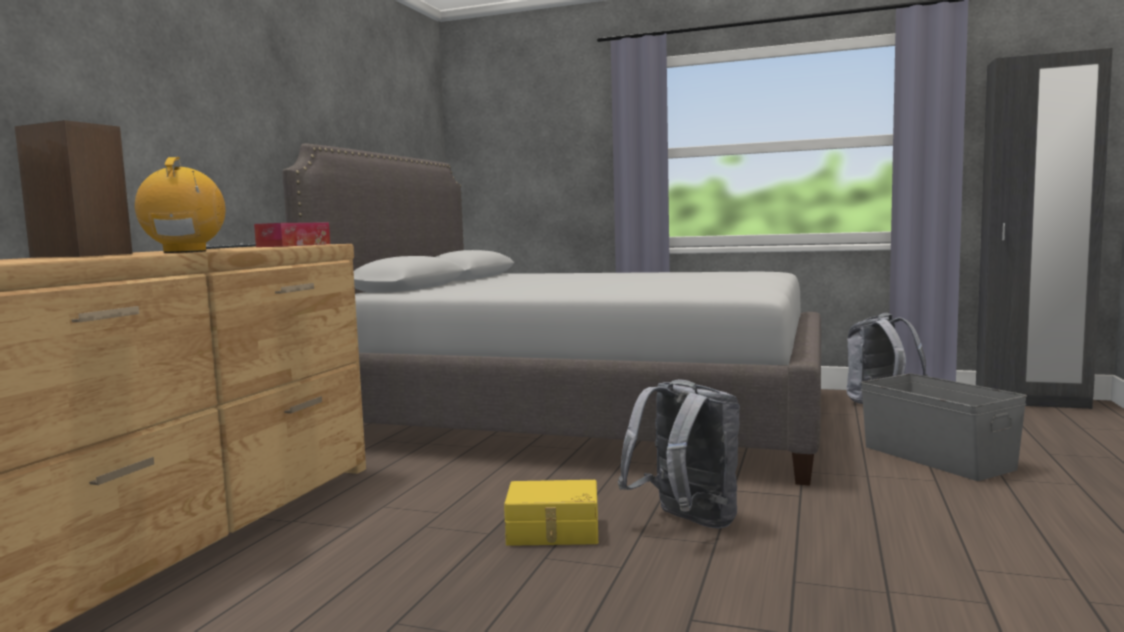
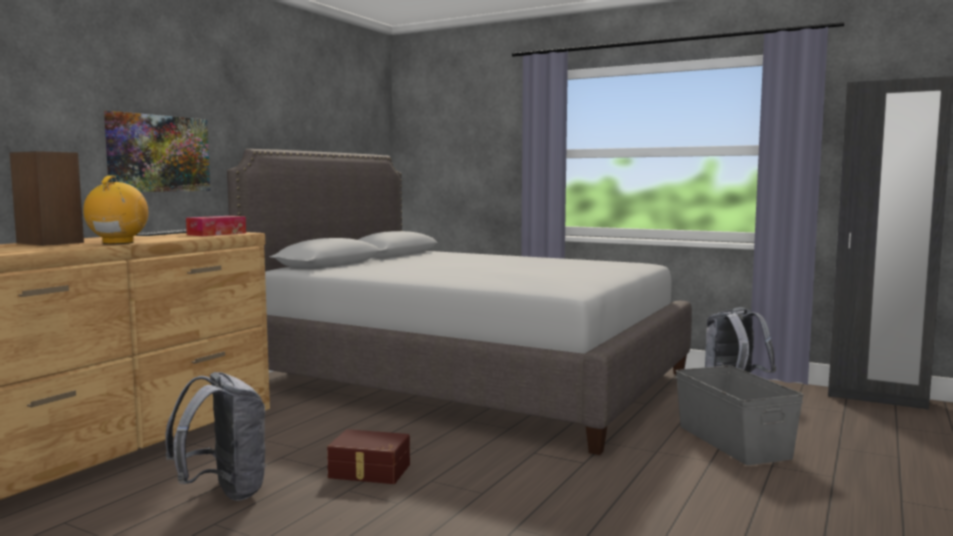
camera: 10 degrees right, 0 degrees up
yellow storage box [504,480,598,546] -> brown storage box [327,429,410,484]
grey backpack [618,379,740,528] -> grey backpack moved to [165,372,267,501]
none -> picture [104,111,210,192]

